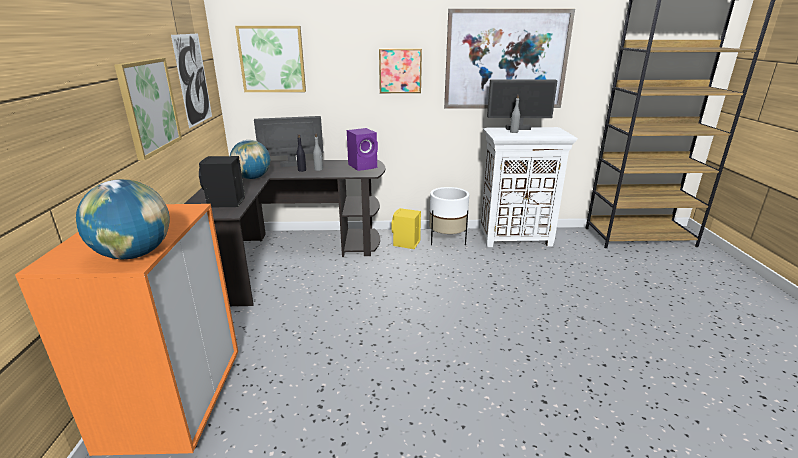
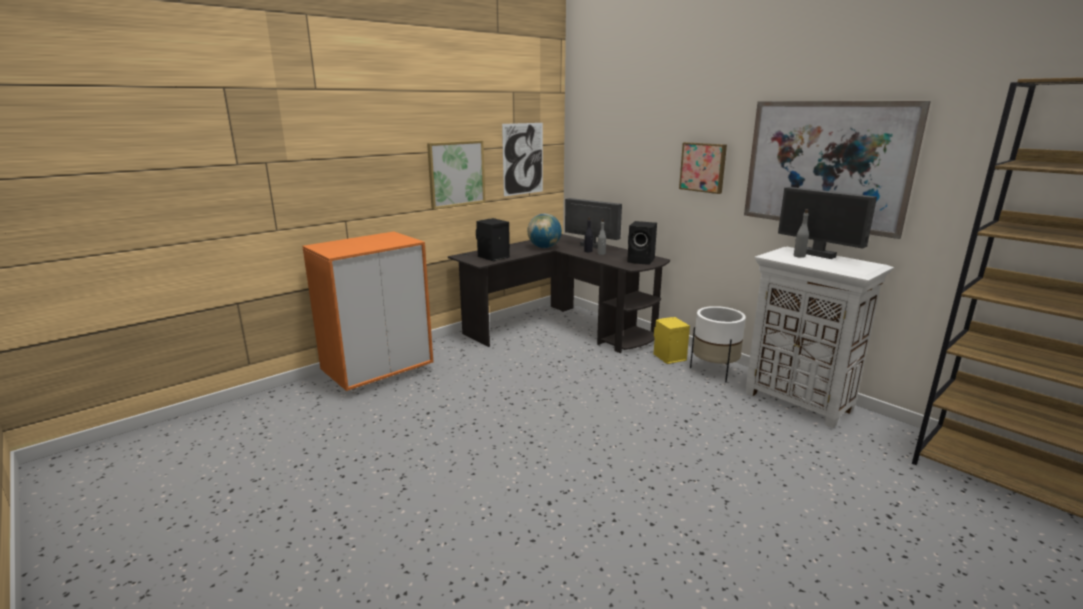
camera: 50 degrees right, 5 degrees down
globe [76,179,170,259] -> none
picture [235,26,306,92] -> none
purple speaker [347,128,378,171] -> black speaker [627,221,657,265]

